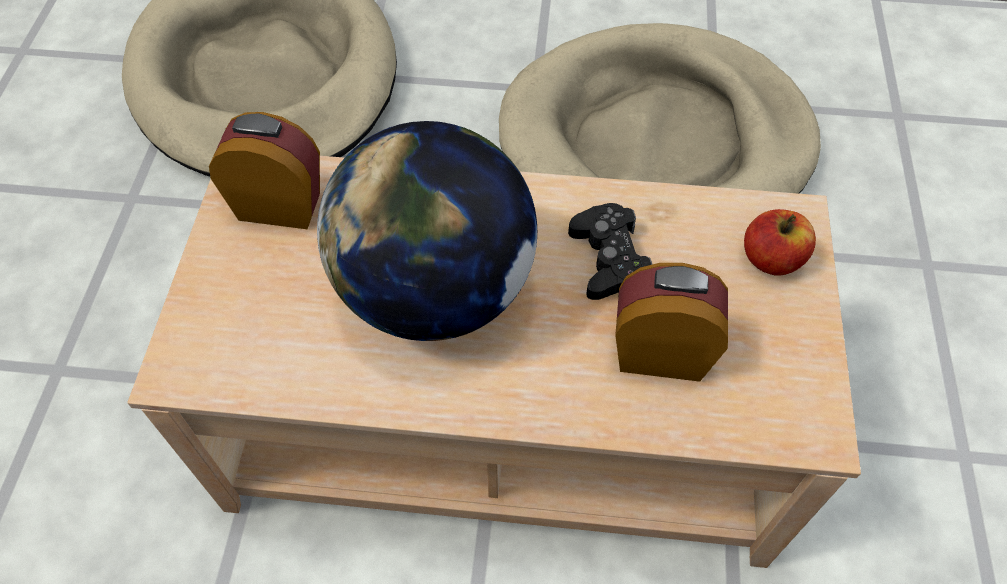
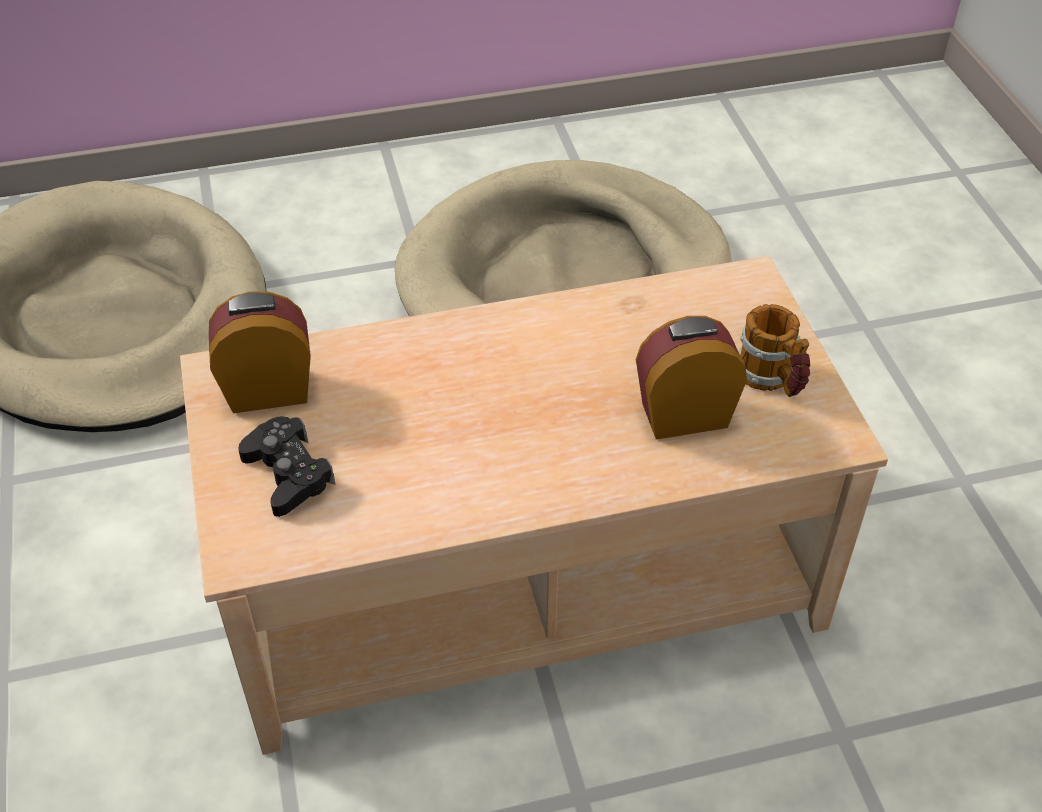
camera: 20 degrees left, 10 degrees down
globe [317,121,537,341] -> none
black game controller [568,203,652,300] -> black game controller moved to [238,416,336,517]
apple [744,209,816,276] -> none
none -> mug [739,304,810,397]

